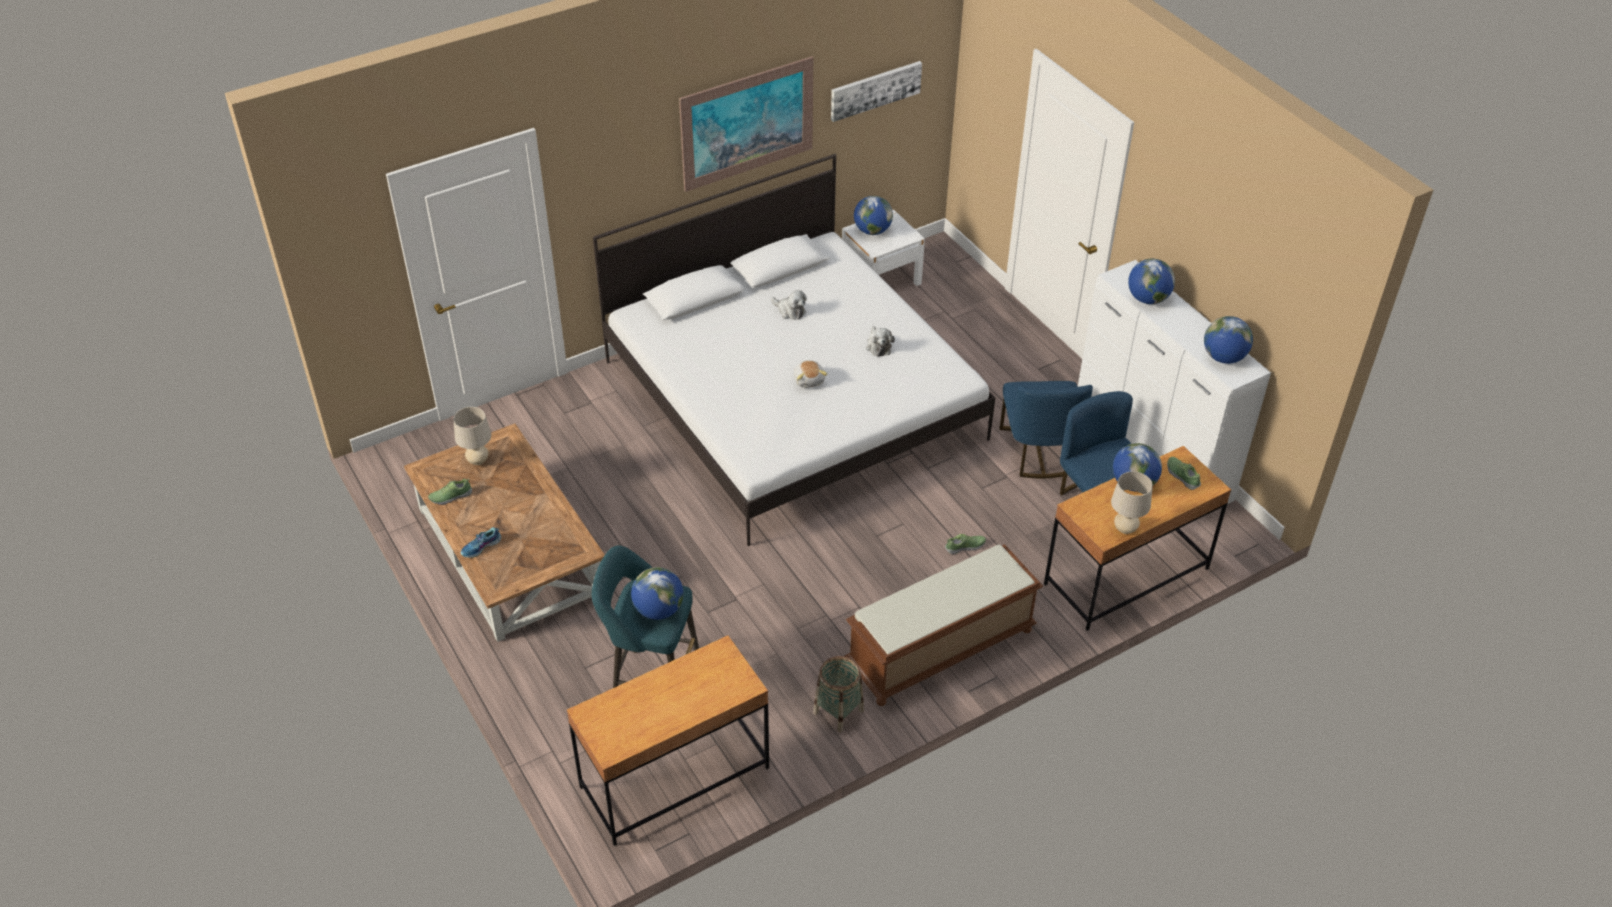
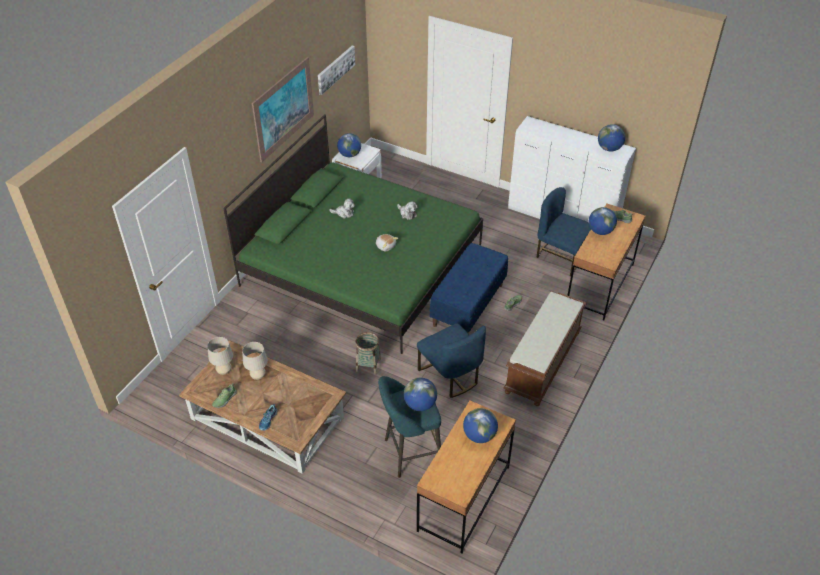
camera: 30 degrees left, 0 degrees up
white bed [593,154,995,546] -> green bed [223,114,483,354]
basket [813,656,864,733] -> basket moved to [355,332,381,375]
blue chair [999,381,1093,478] -> blue chair moved to [417,323,486,398]
beige table lamp [1111,471,1153,534] -> beige table lamp moved to [242,342,268,380]
globe [1128,259,1175,304] -> globe moved to [463,408,498,443]
none -> blue bench [430,243,508,333]

